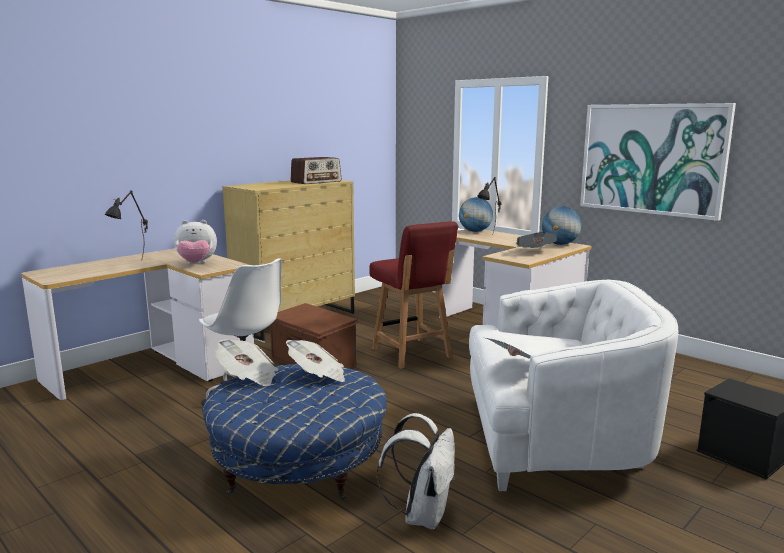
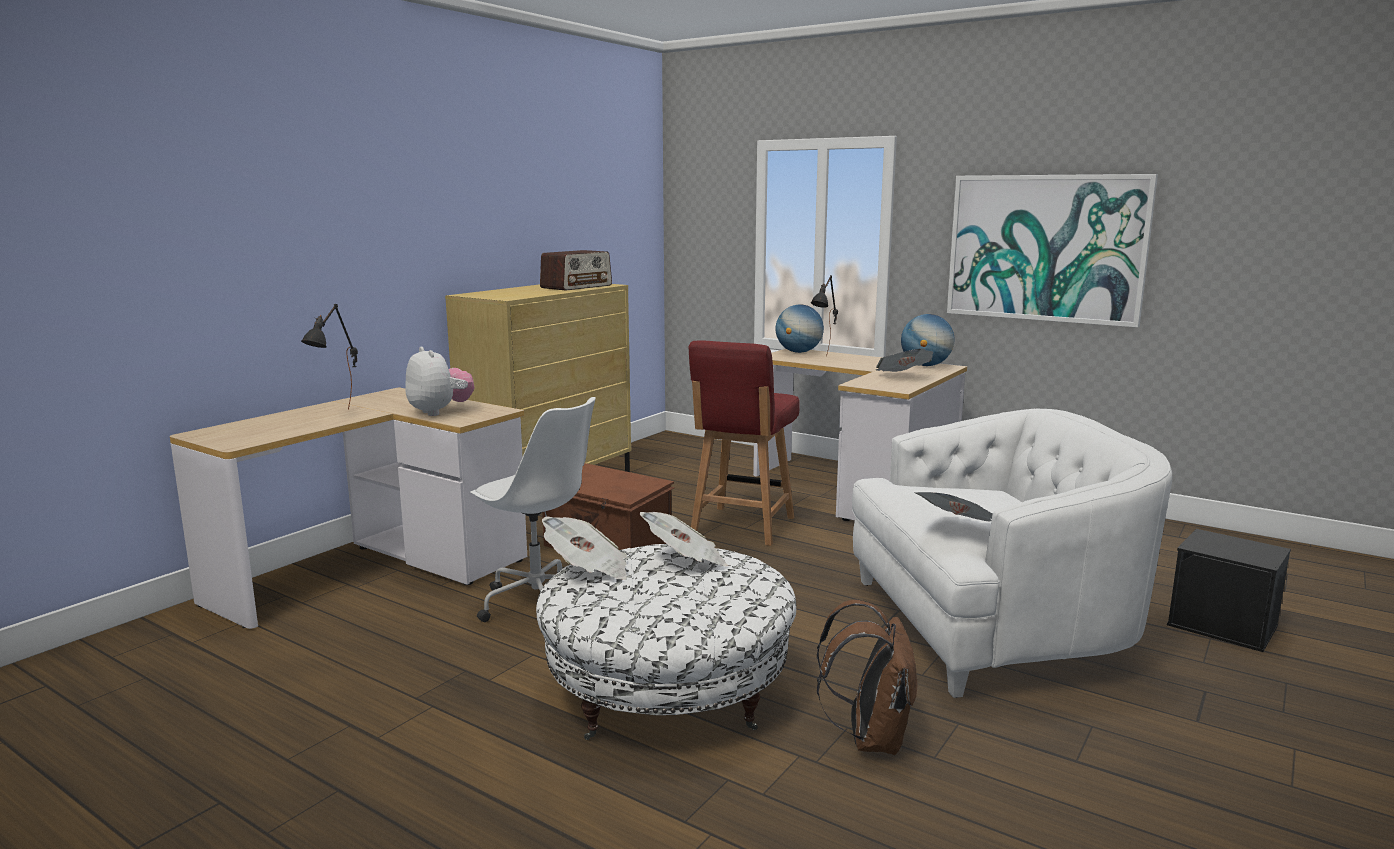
camera: 10 degrees left, 0 degrees up
plush toy [174,220,217,264] -> plush toy turned 105 degrees counterclockwise [405,347,474,416]
blue ottoman [203,364,387,500] -> white ottoman [536,544,796,740]
red chair [369,222,458,368] -> red chair turned 60 degrees clockwise [688,341,800,546]
white backpack [377,413,455,530] -> brown backpack [817,600,918,755]

